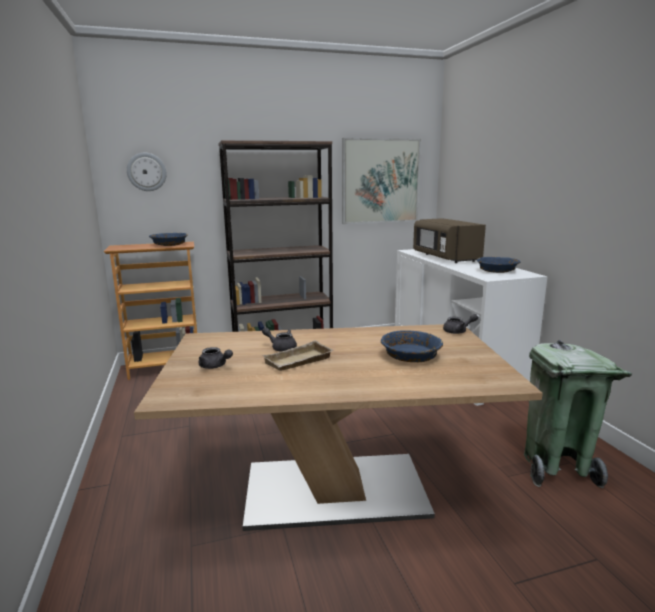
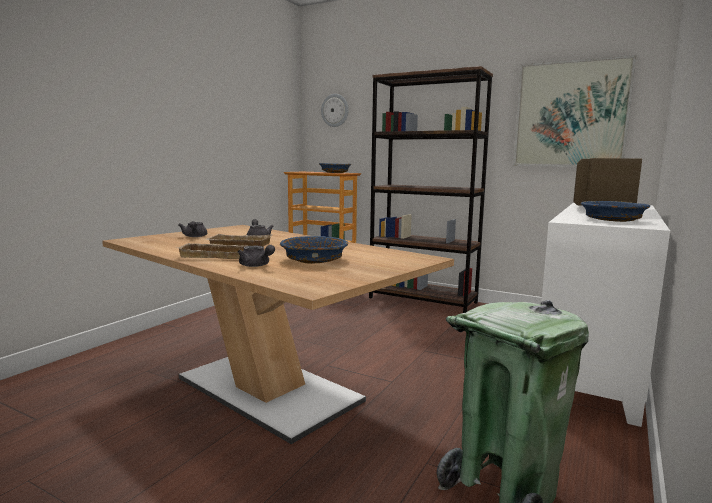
camera: 45 degrees right, 5 degrees down
grey teapot [443,314,478,334] -> grey teapot moved to [238,245,275,267]
none -> beige tray [179,243,248,259]

